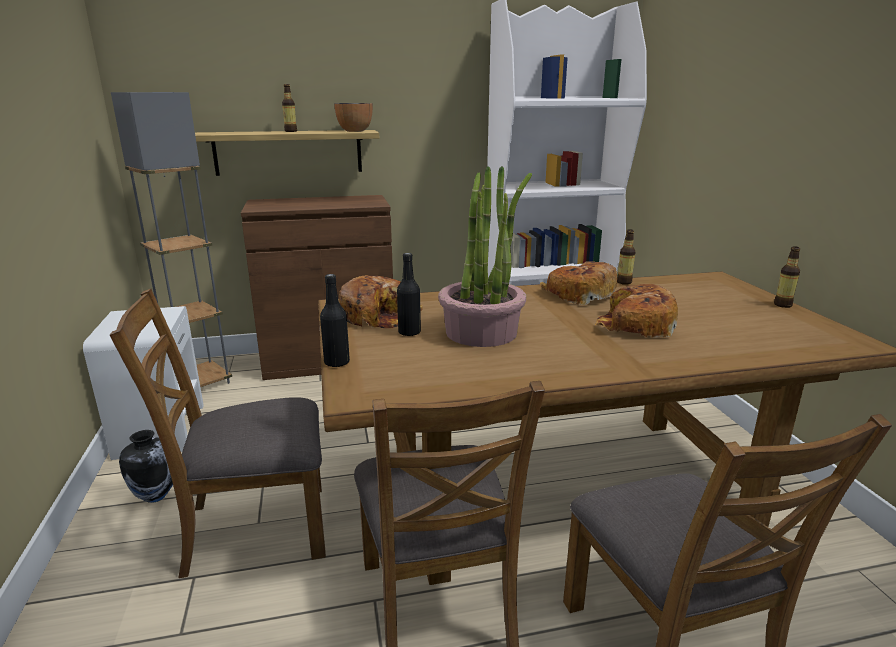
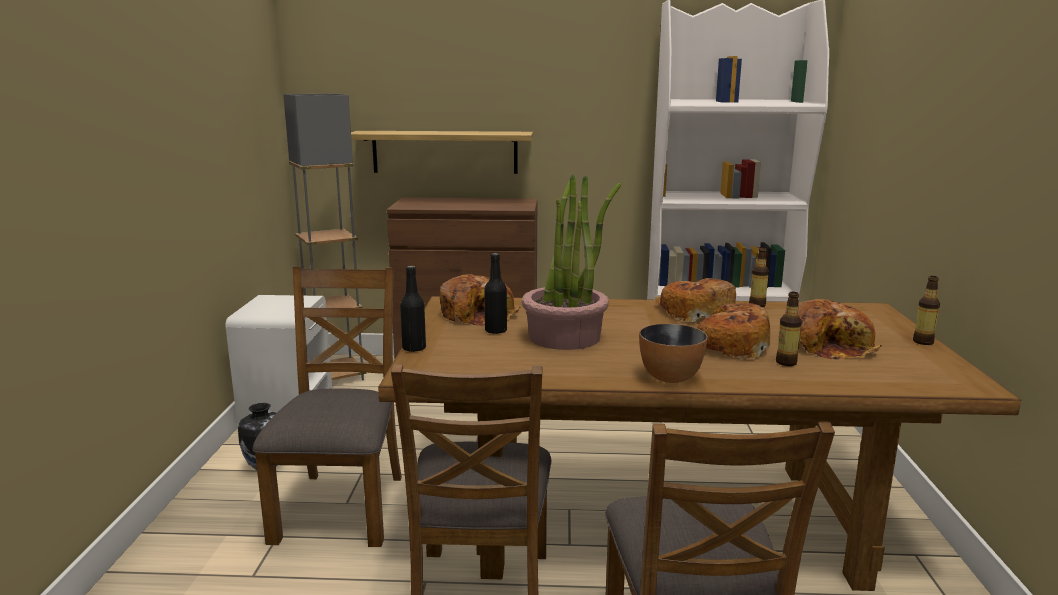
camera: 15 degrees right, 5 degrees down
brown chair [110,289,326,578] -> brown chair turned 90 degrees clockwise [252,267,402,547]
bottle [282,84,297,132] -> bottle moved to [776,292,802,366]
bowl [334,103,373,132] -> bowl moved to [639,324,708,383]
none -> bread [798,299,882,360]

